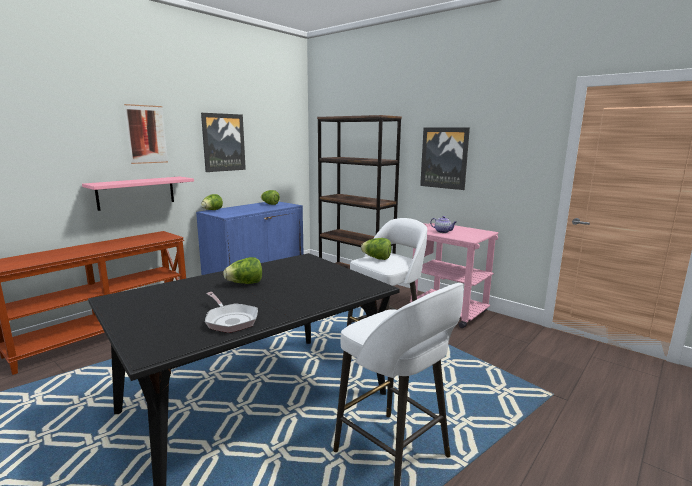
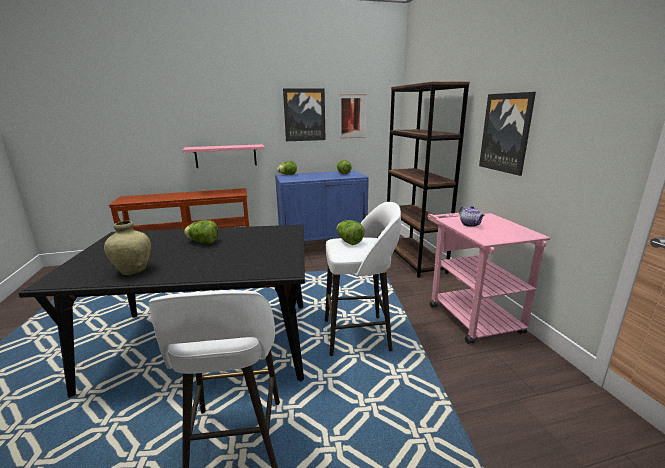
camera: 35 degrees right, 5 degrees up
picture [124,104,168,164] -> picture moved to [340,94,367,139]
frying pan [205,292,258,333] -> beige vase [104,221,151,275]

